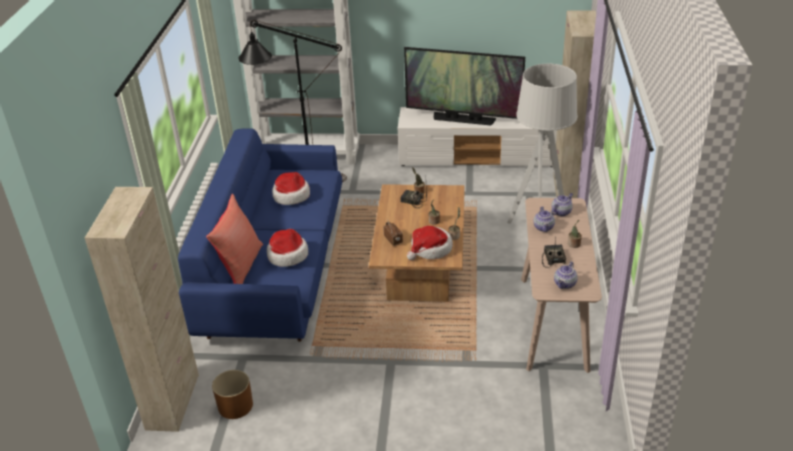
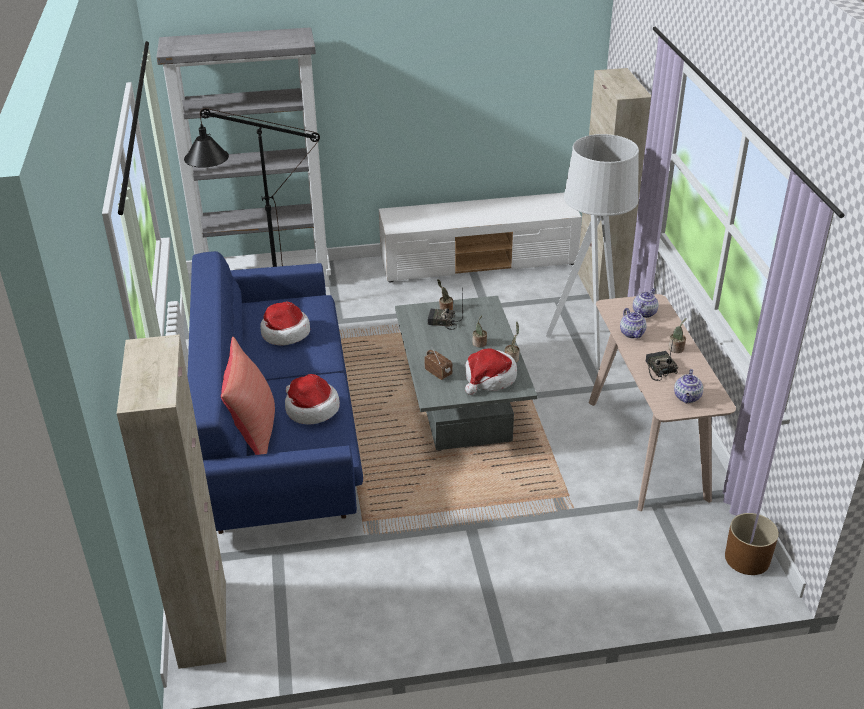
camera: 15 degrees left, 0 degrees up
brown planter [212,370,253,419] -> brown planter moved to [725,513,779,575]
brown coffee table [369,184,465,302] -> grey coffee table [395,296,537,450]
television [404,47,525,126] -> none

